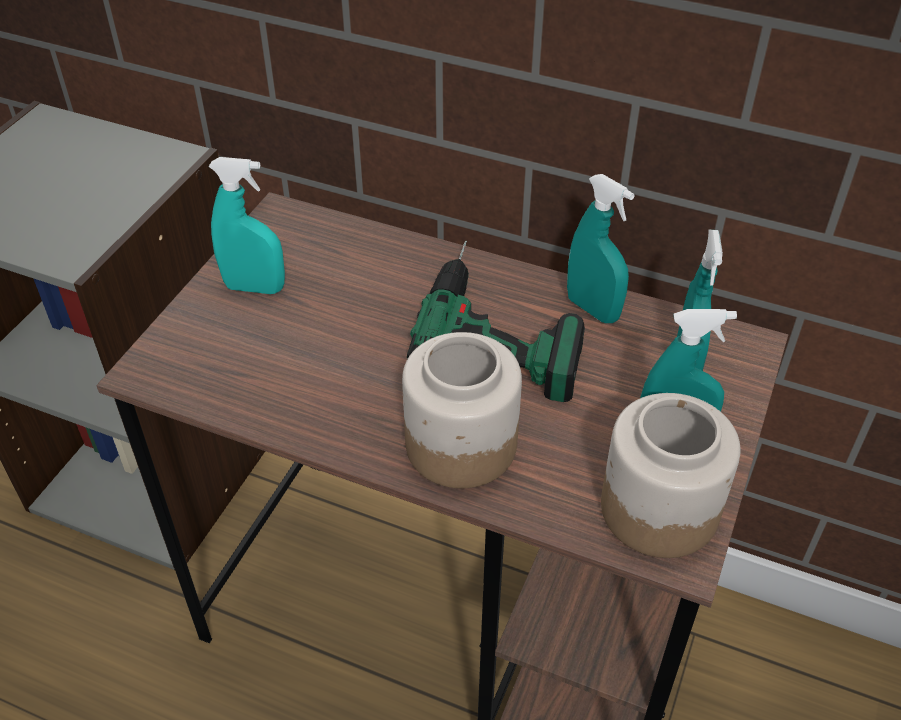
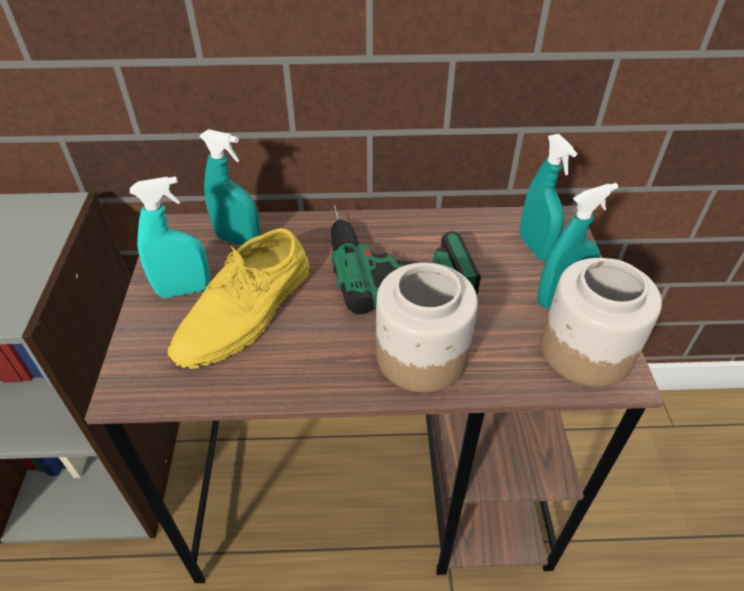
camera: 25 degrees left, 0 degrees up
turquoise spray bottle [567,174,635,323] -> turquoise spray bottle moved to [200,129,260,245]
none -> yellow shoe [168,228,310,369]

